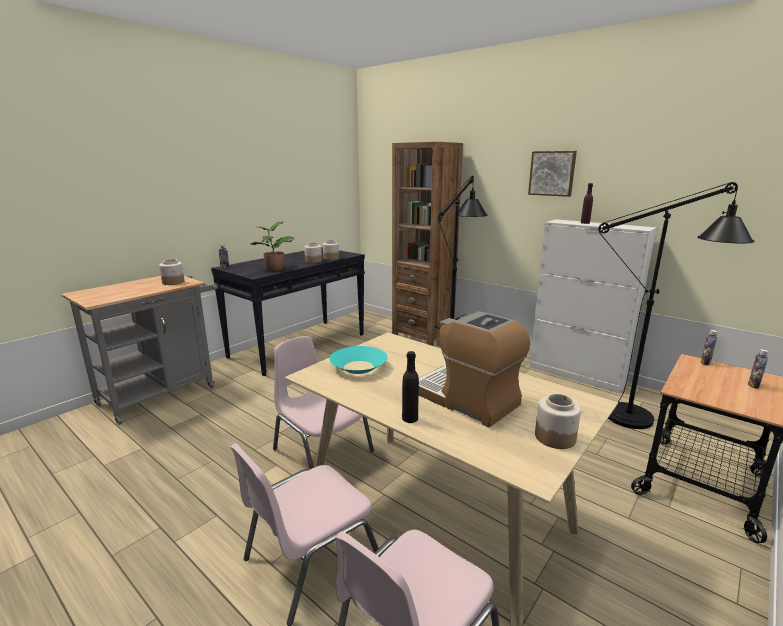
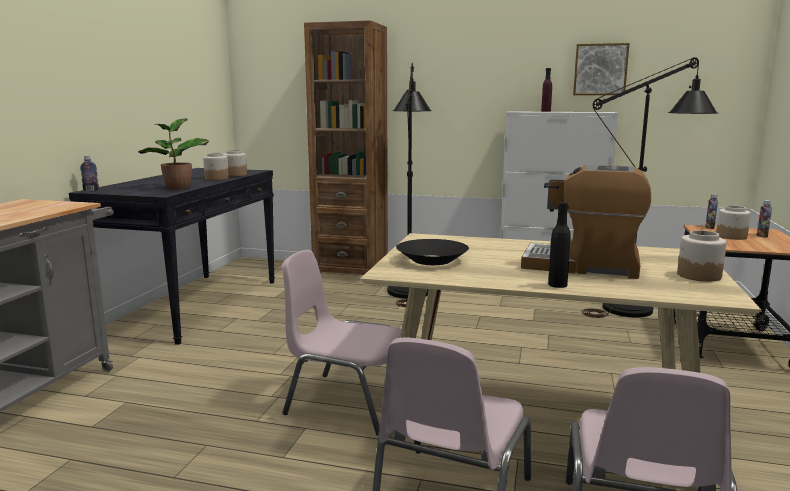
camera: 25 degrees left, 5 degrees down
jar [159,259,184,285] -> jar moved to [716,205,751,240]
turquoise bowl [329,346,388,374] -> black bowl [396,239,469,265]
picture [528,151,577,197] -> picture moved to [573,43,630,95]

